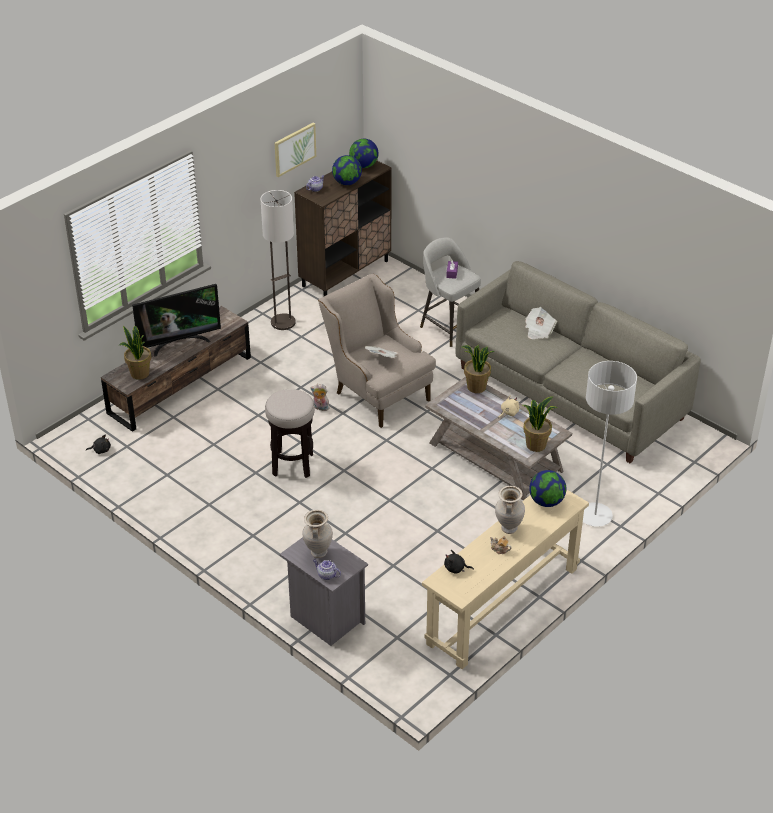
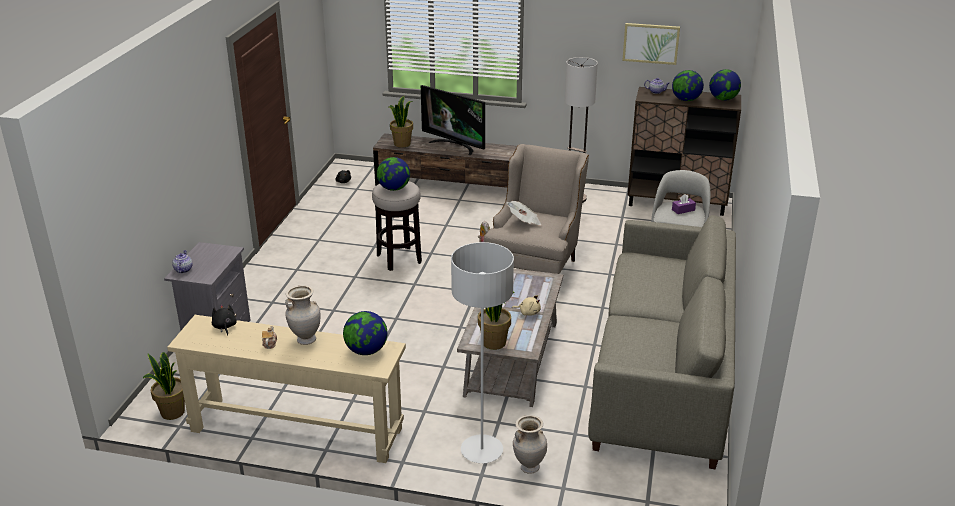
camera: 60 degrees right, 10 degrees down
beige vase [302,510,333,558] -> beige vase moved to [513,415,547,474]
potted plant [462,345,495,393] -> potted plant moved to [143,352,185,420]
newspaper [525,307,557,339] -> none
none -> globe [377,157,410,191]

